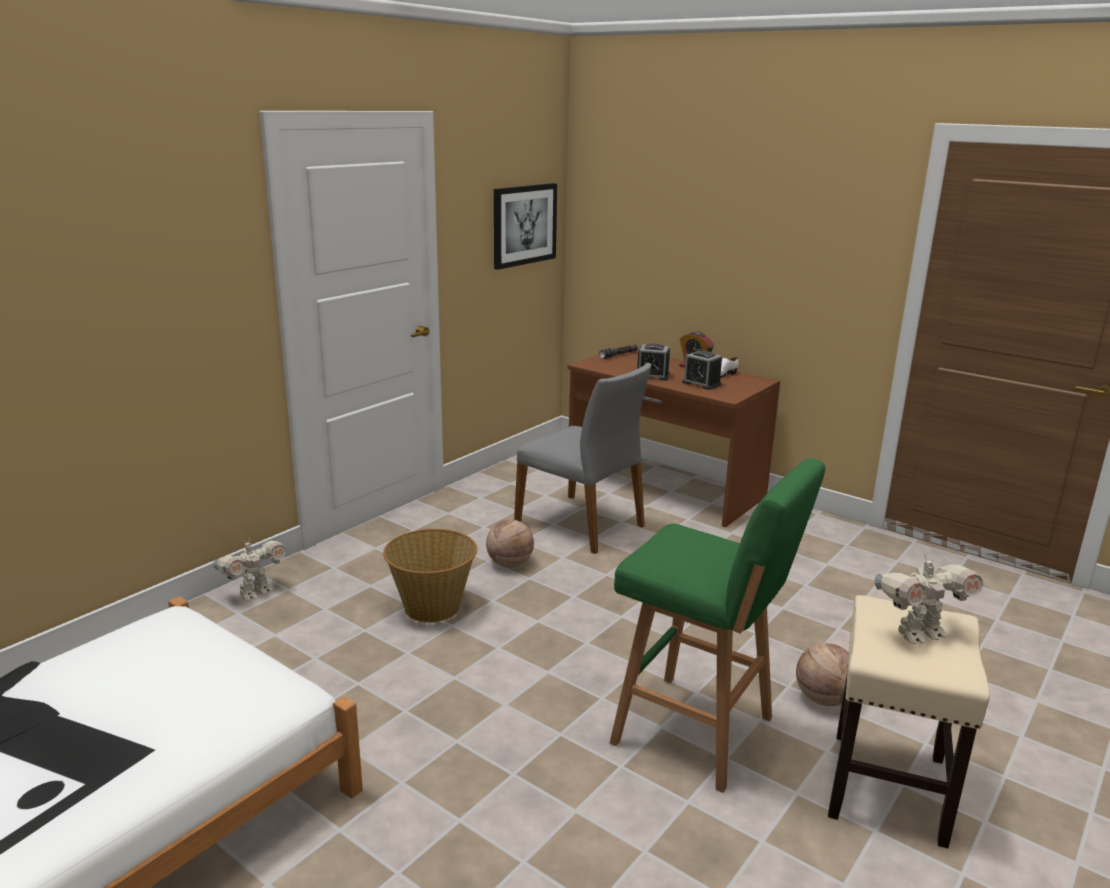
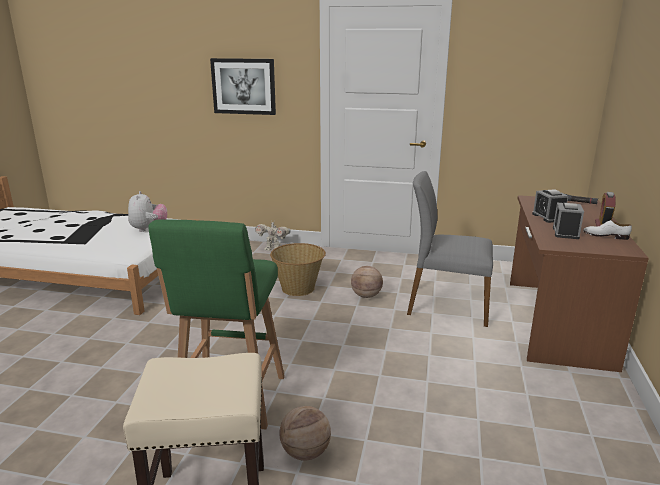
camera: 65 degrees right, 0 degrees up
picture [494,183,557,270] -> picture moved to [210,58,276,115]
grey chair [514,363,651,554] -> grey chair turned 90 degrees clockwise [407,171,493,327]
toy robot [875,552,983,644] -> none
none -> plush toy [128,191,167,232]

